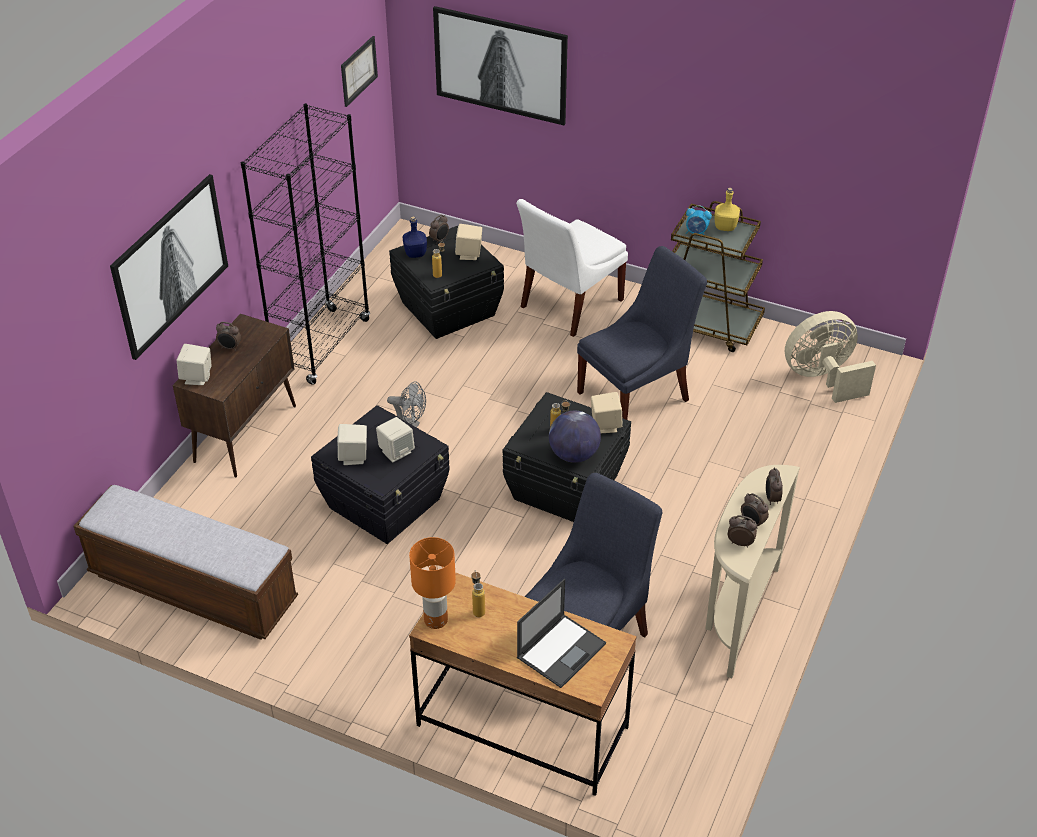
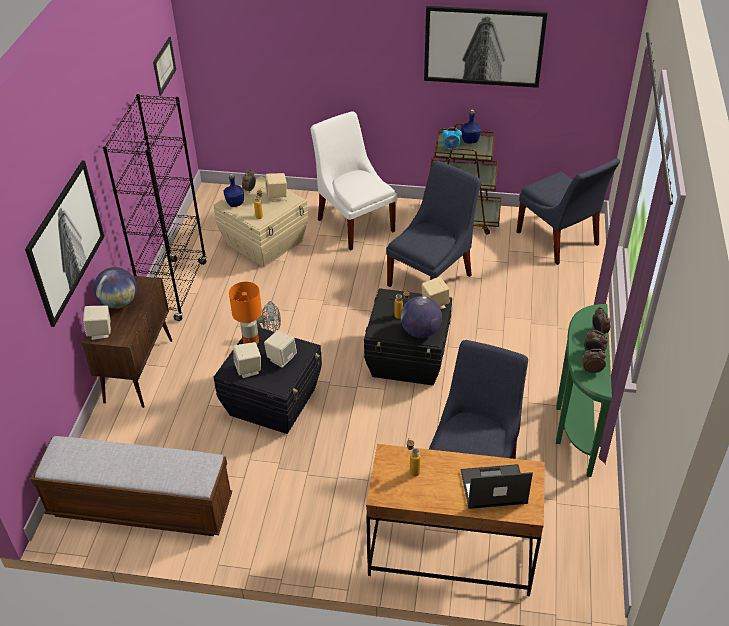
camera: 15 degrees left, 0 degrees up
alarm clock [216,322,241,351] -> globe [94,267,137,309]
black storage box [389,225,504,339] -> beige storage box [213,176,308,267]
orange table lamp [409,537,456,629] -> orange table lamp moved to [229,282,262,344]
picture [433,6,568,125] -> picture moved to [424,6,548,88]
white chair [516,199,628,337] -> white chair turned 120 degrees clockwise [310,111,397,251]
laptop [517,579,606,688] -> laptop turned 120 degrees counterclockwise [460,464,533,509]
beige console table [705,465,800,678] -> green console table [556,304,612,477]
yellow bottle [715,188,740,231] -> blue bottle [461,110,481,144]
beige fan [785,311,876,403] -> blue chair [516,158,620,265]

